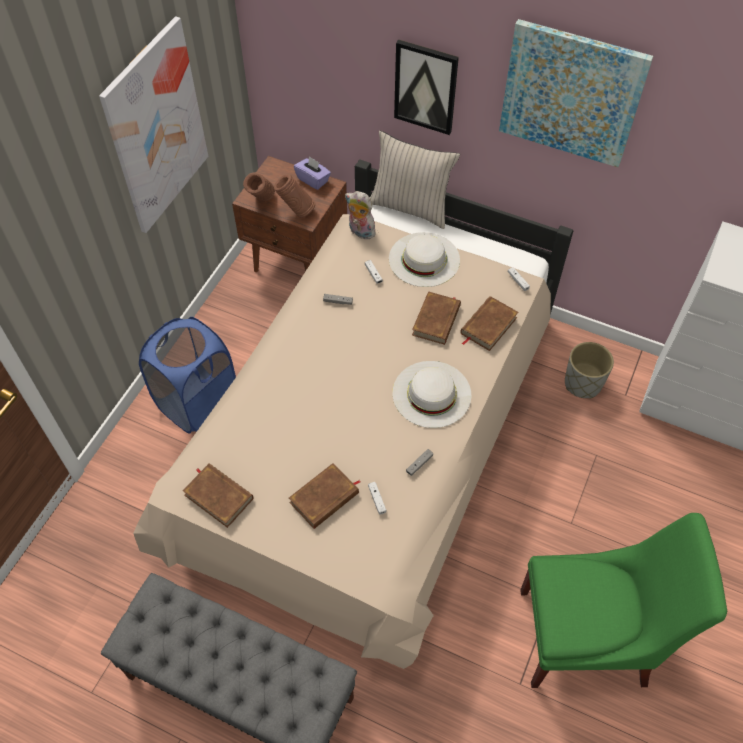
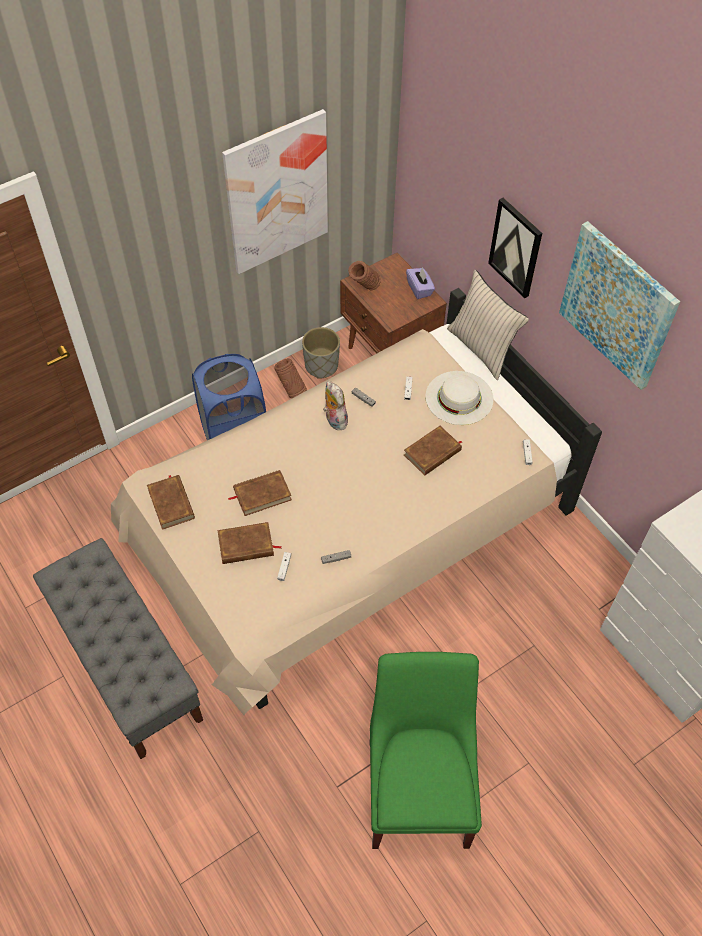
camera: 30 degrees right, 0 degrees up
brown vase [274,174,315,218] -> brown vase moved to [274,358,307,398]
plush toy [345,191,377,239] -> plush toy moved to [323,381,348,430]
white hat [392,361,471,428] -> none
brown book [461,296,518,351] -> brown book moved to [228,470,292,516]
green chair [520,513,727,688] -> green chair turned 120 degrees counterclockwise [370,652,482,849]
grey planter [565,342,614,399] -> grey planter moved to [302,327,340,379]

